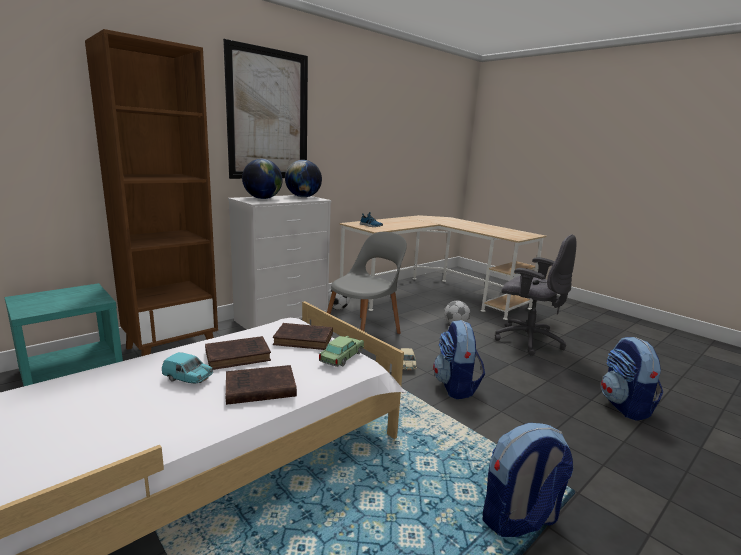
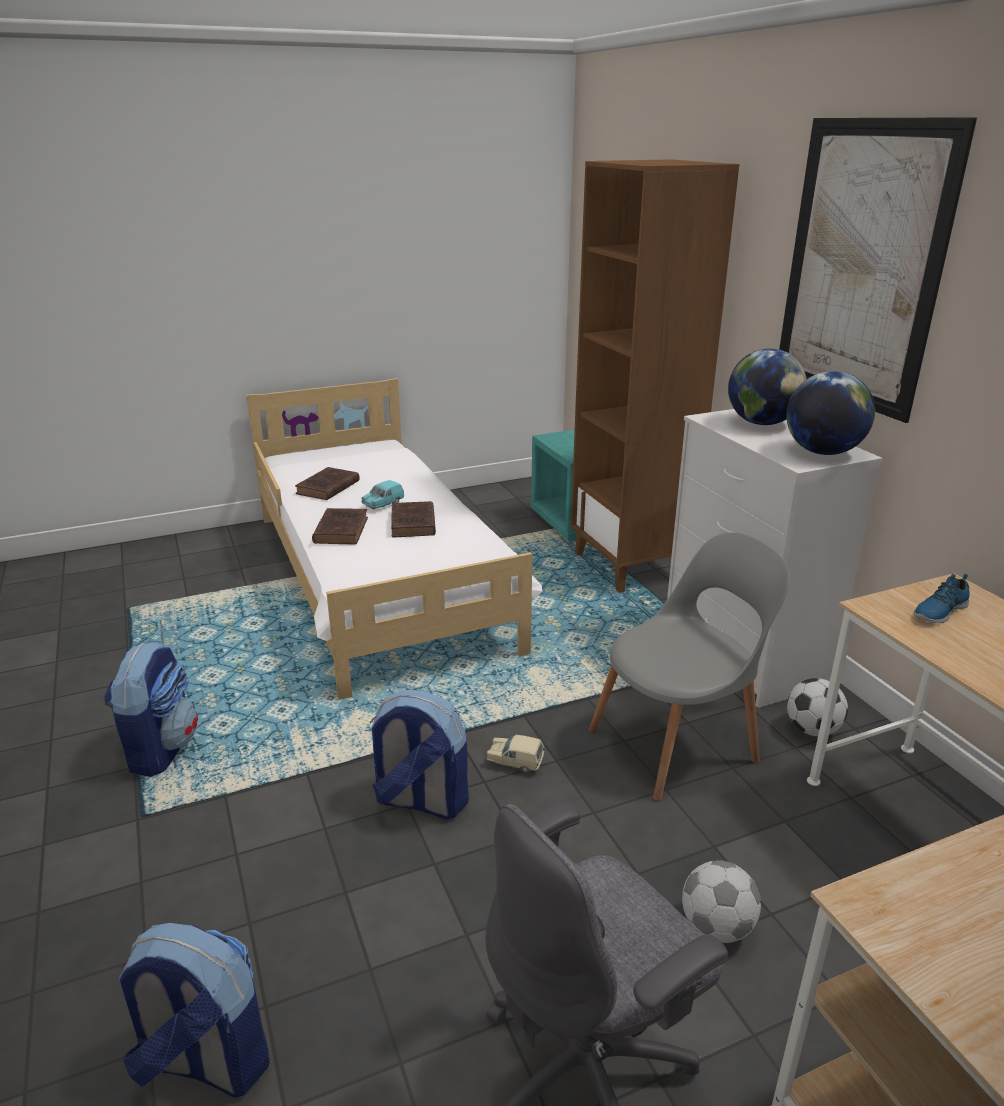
camera: 110 degrees right, 10 degrees up
brown book [273,323,333,350] -> brown book moved to [295,467,360,500]
toy car [319,336,364,367] -> none
grey chair [327,232,407,334] -> grey chair turned 90 degrees counterclockwise [589,533,790,801]

